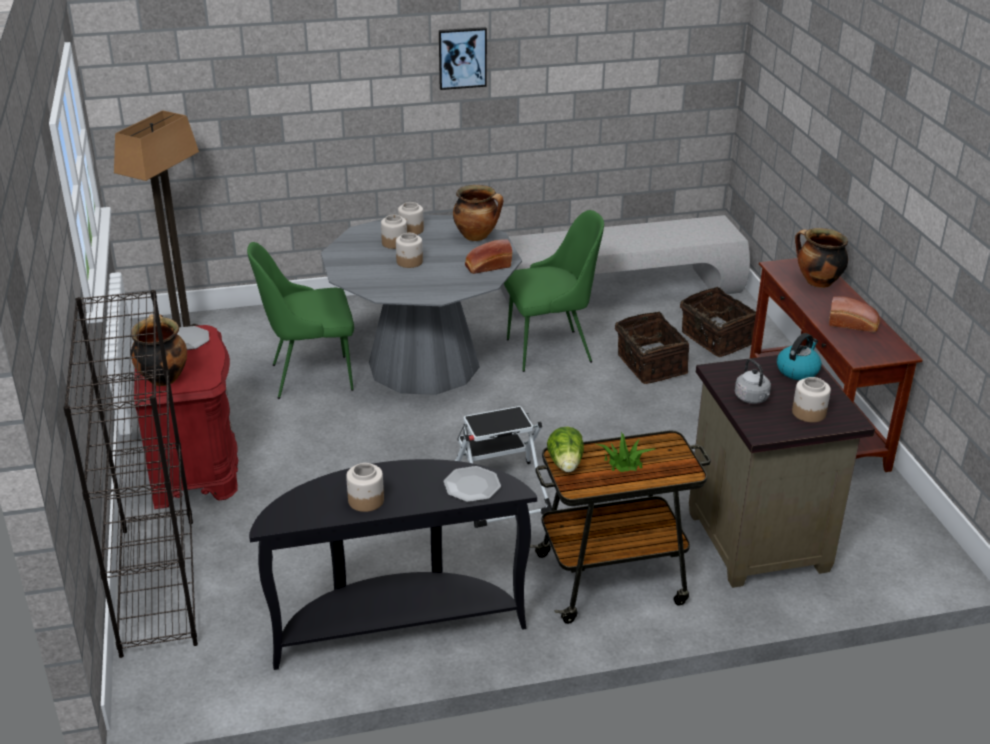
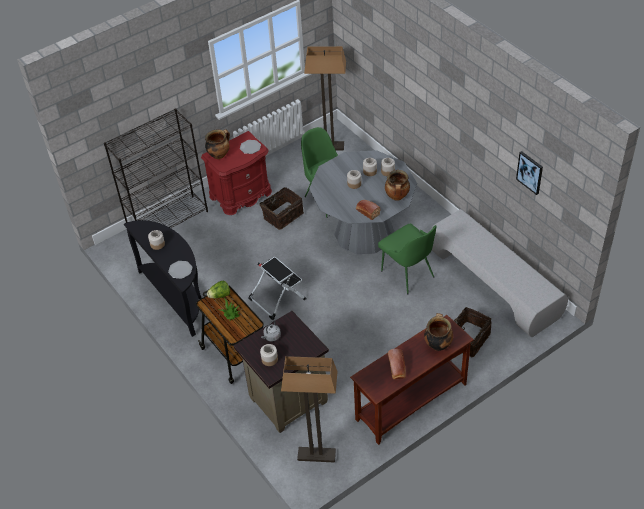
camera: 70 degrees right, 15 degrees up
picture [439,27,487,90] -> picture moved to [516,151,543,195]
basket [615,312,689,384] -> basket moved to [260,187,304,230]
kettle [777,333,822,380] -> none
none -> floor lamp [281,356,338,462]

